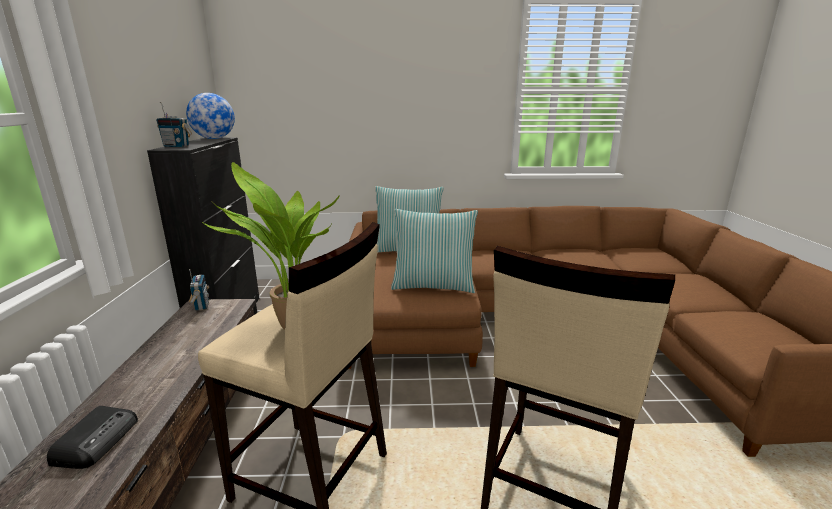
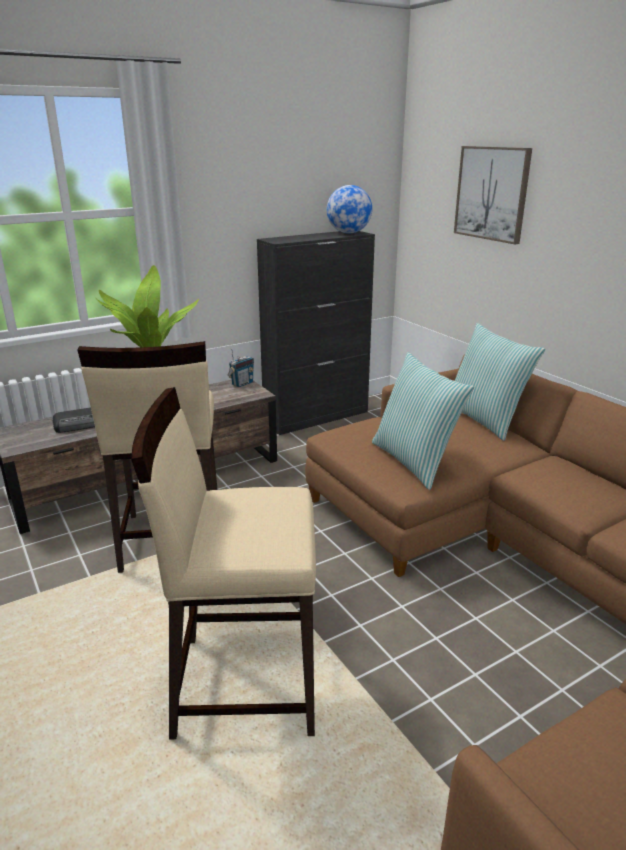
camera: 60 degrees right, 5 degrees up
radio [156,102,192,147] -> none
none -> picture [454,146,532,244]

